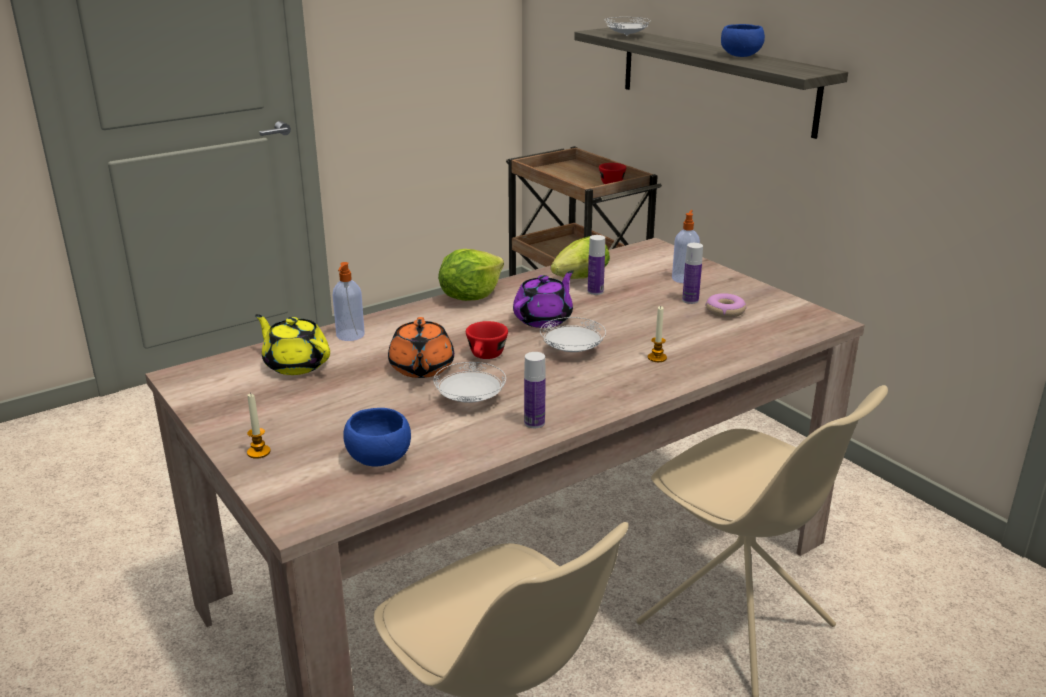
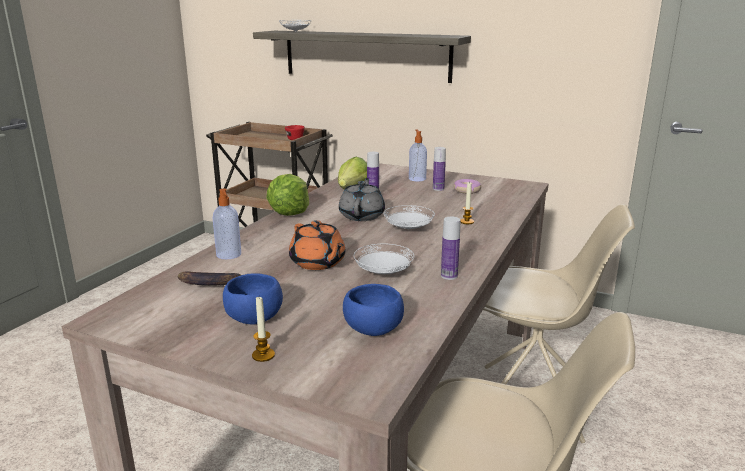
camera: 30 degrees left, 5 degrees down
yellow teapot [255,314,330,375] -> banana [178,271,241,285]
red cup [466,321,508,359] -> none
purple teapot [513,270,574,328] -> grey teapot [339,178,385,221]
blue bowl [721,24,765,57] -> blue bowl moved to [223,273,283,325]

